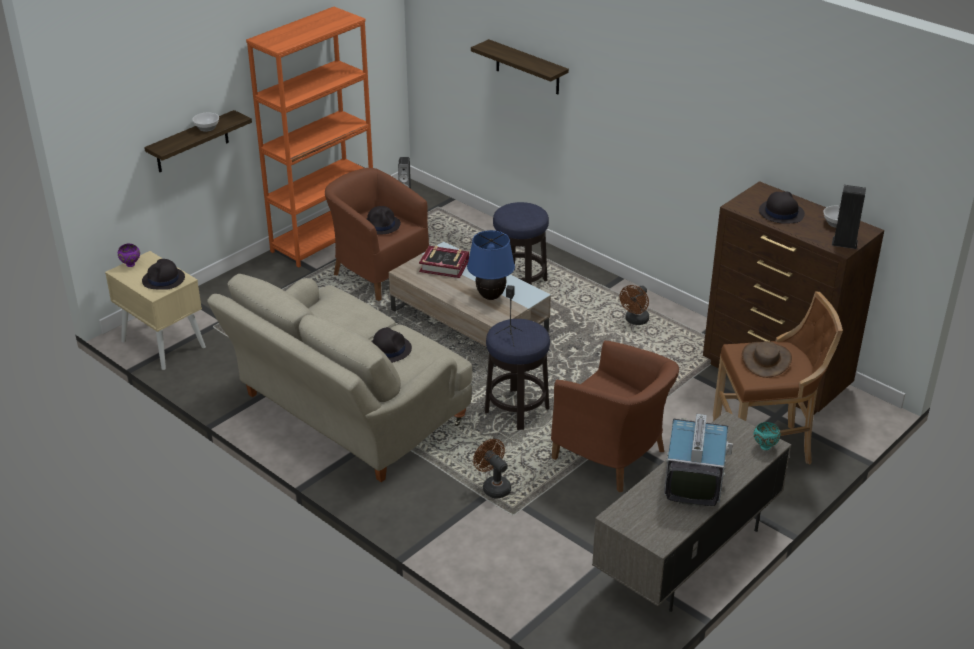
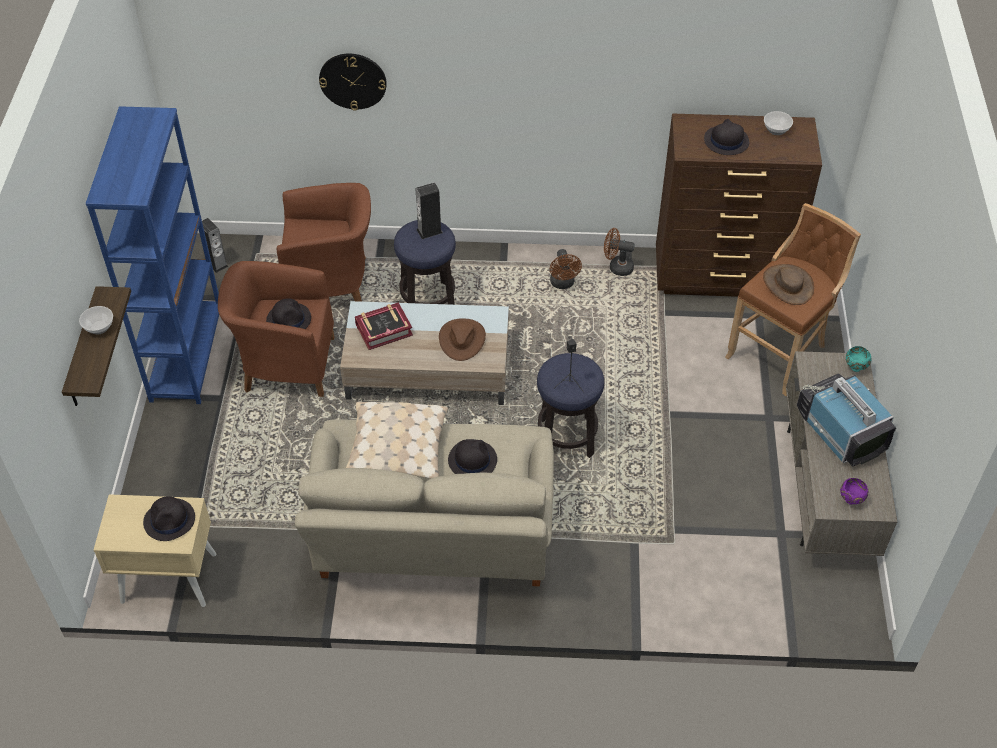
camera: 40 degrees left, 15 degrees up
purple bowl [118,243,140,267] -> purple bowl moved to [840,478,868,505]
orange bookcase [246,7,373,268] -> blue bookcase [86,106,219,404]
blue table lamp [467,230,515,300] -> brown hat [439,318,486,361]
shelf [471,39,569,94] -> wall clock [319,54,387,110]
brown fan [473,439,511,498] -> brown fan moved to [604,228,635,276]
brown armchair [551,341,679,492] -> brown armchair moved to [277,183,371,302]
speaker [832,185,866,249] -> speaker moved to [415,182,443,239]
none -> beige pillow [346,402,448,479]

